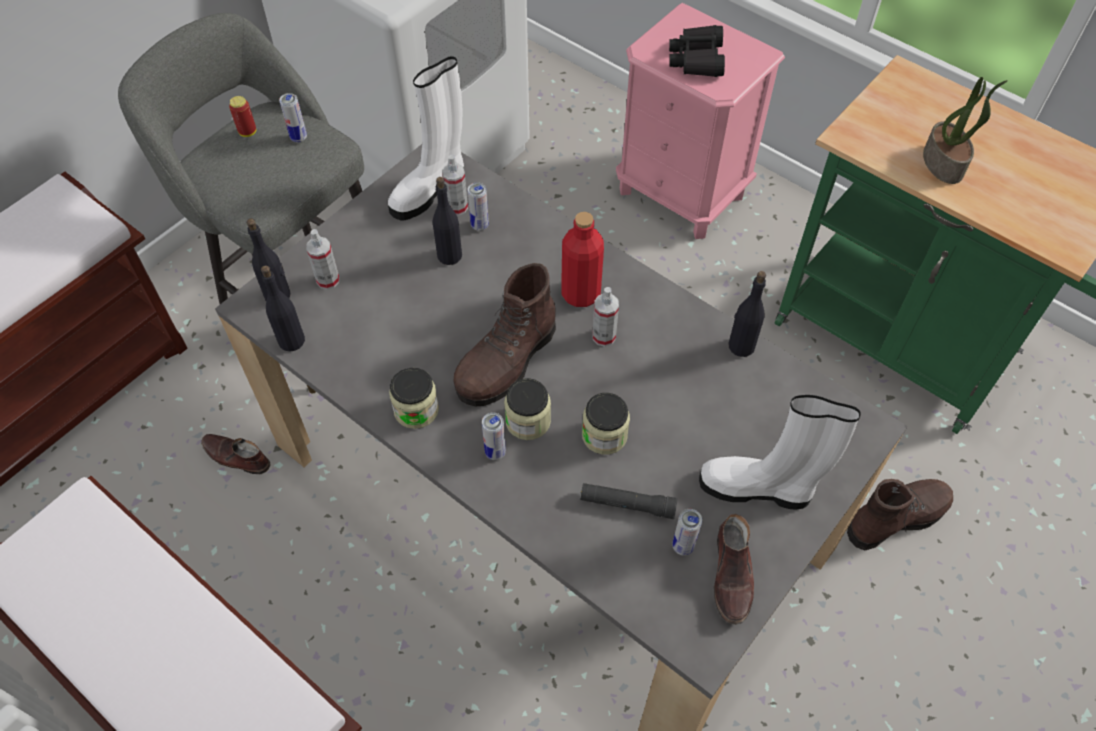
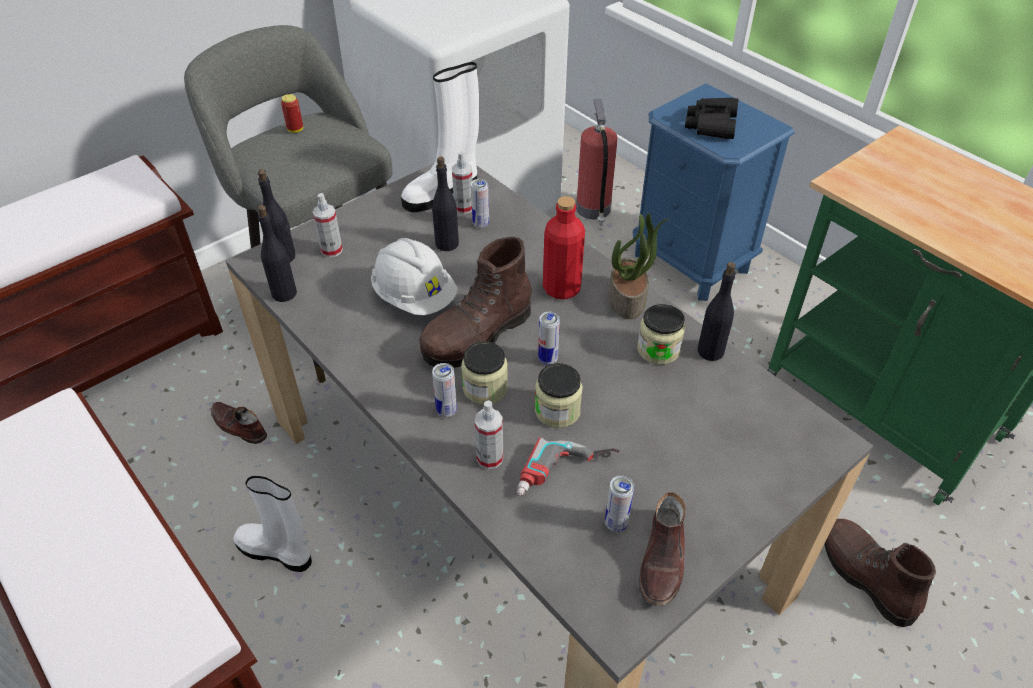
camera: 10 degrees right, 10 degrees down
can [279,93,307,142] -> can moved to [538,312,560,365]
jar [389,368,439,429] -> jar moved to [637,304,685,365]
black flashlight [580,483,678,519] -> power drill [517,437,620,496]
spray bottle [592,287,619,347] -> spray bottle moved to [474,401,503,469]
pink nightstand [616,3,785,239] -> blue nightstand [633,83,795,301]
white boot [699,395,861,510] -> white boot moved to [233,476,312,572]
brown boot [847,479,953,550] -> brown boot turned 105 degrees counterclockwise [824,519,936,627]
potted plant [923,77,1008,184] -> potted plant moved to [609,213,670,319]
none -> white hard hat [371,238,457,315]
none -> fire extinguisher [576,99,617,226]

